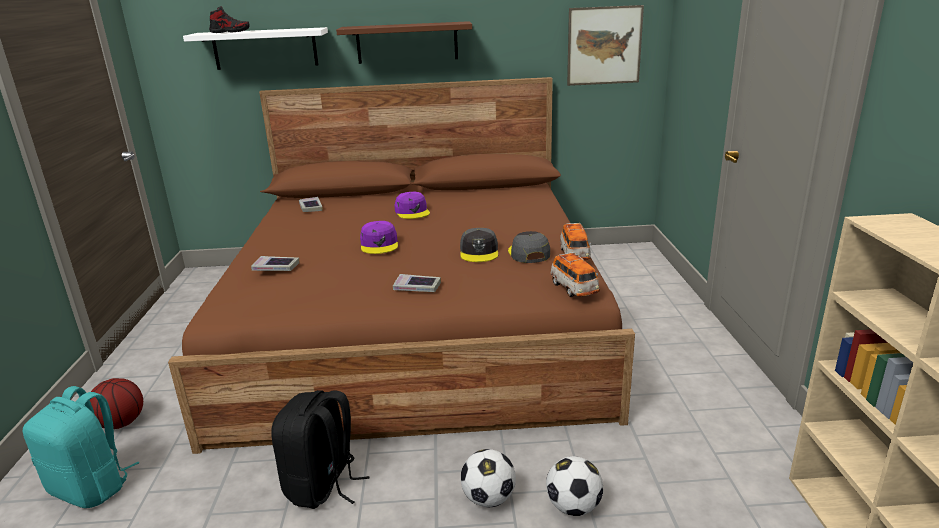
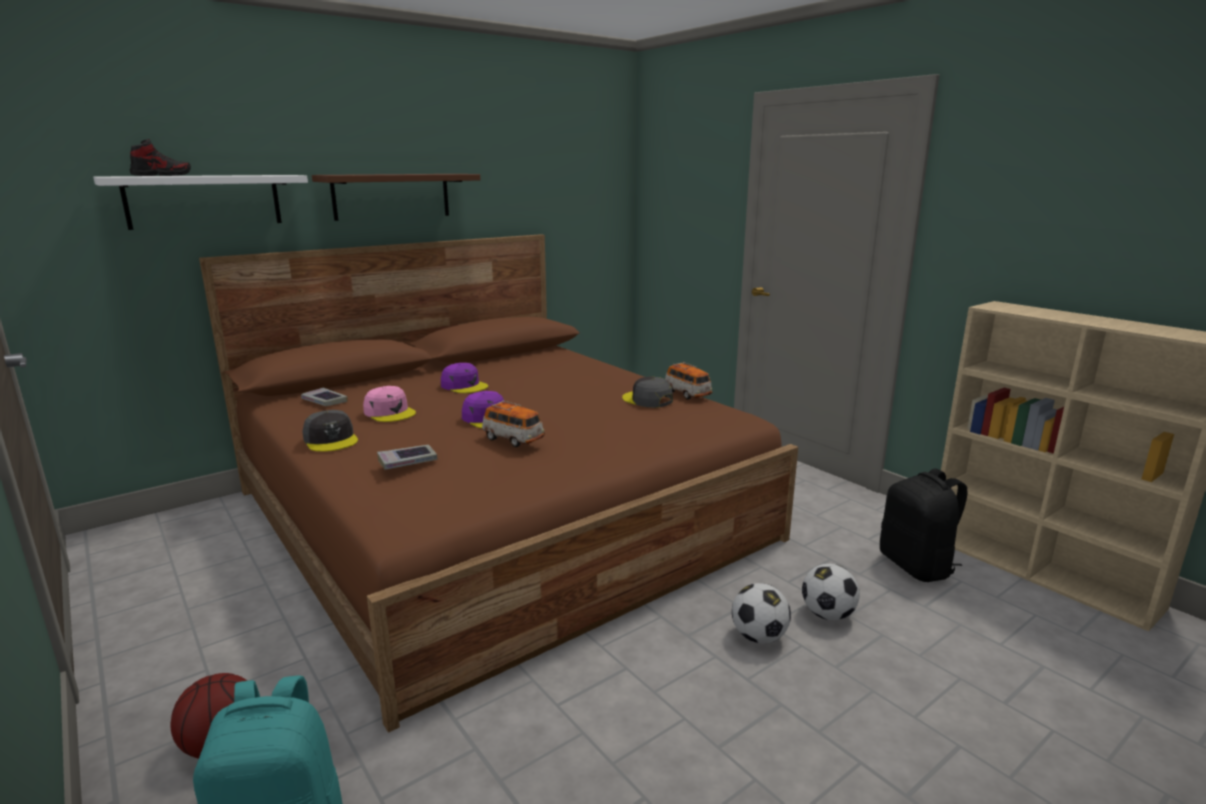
camera: 35 degrees left, 5 degrees down
black backpack [271,390,369,509] -> black backpack moved to [880,469,968,582]
book [393,274,441,292] -> none
grey cap [460,228,498,262] -> grey cap moved to [302,410,358,452]
toy car [551,252,600,297] -> toy car moved to [482,400,545,447]
picture [567,5,644,86] -> none
none -> pink cap [363,386,416,422]

